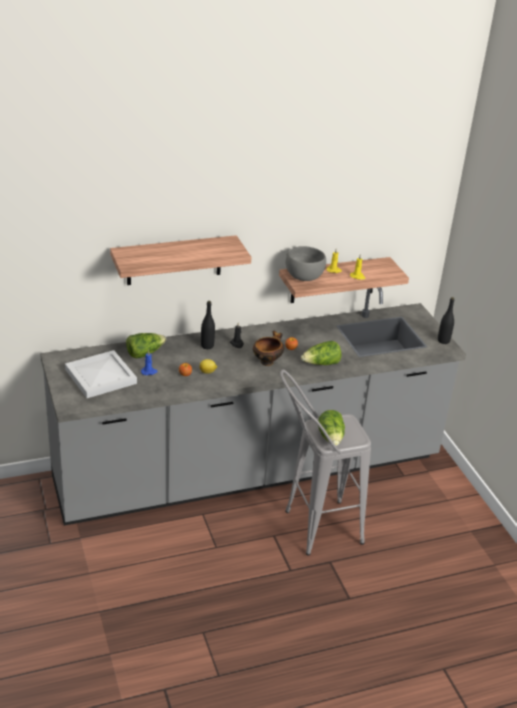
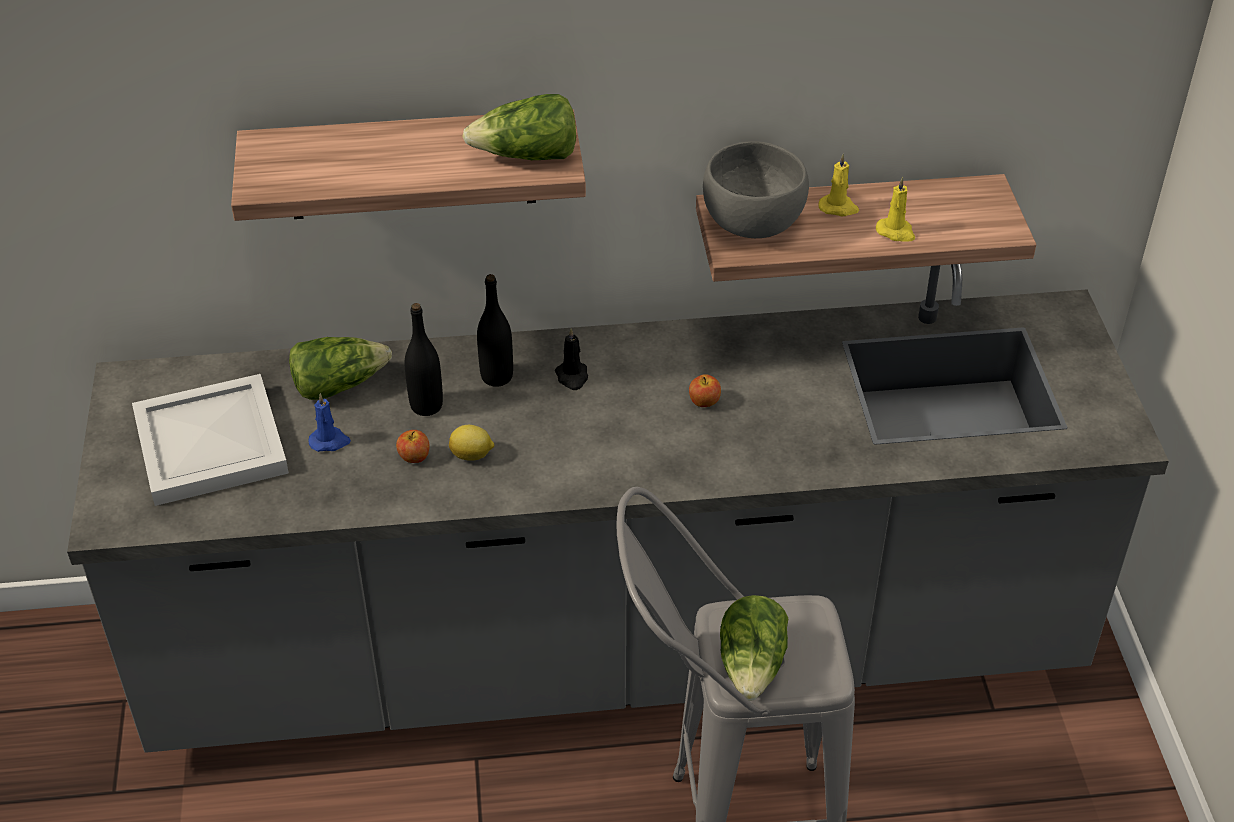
camera: 15 degrees right, 10 degrees up
bowl [253,330,284,366] -> none
lettuce [301,341,341,365] -> lettuce moved to [462,94,576,160]
black bottle [438,297,454,344] -> black bottle moved to [405,303,443,416]

